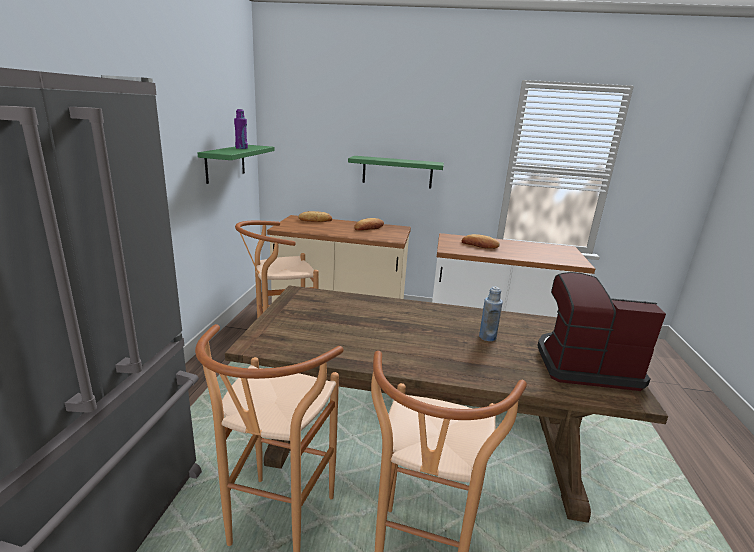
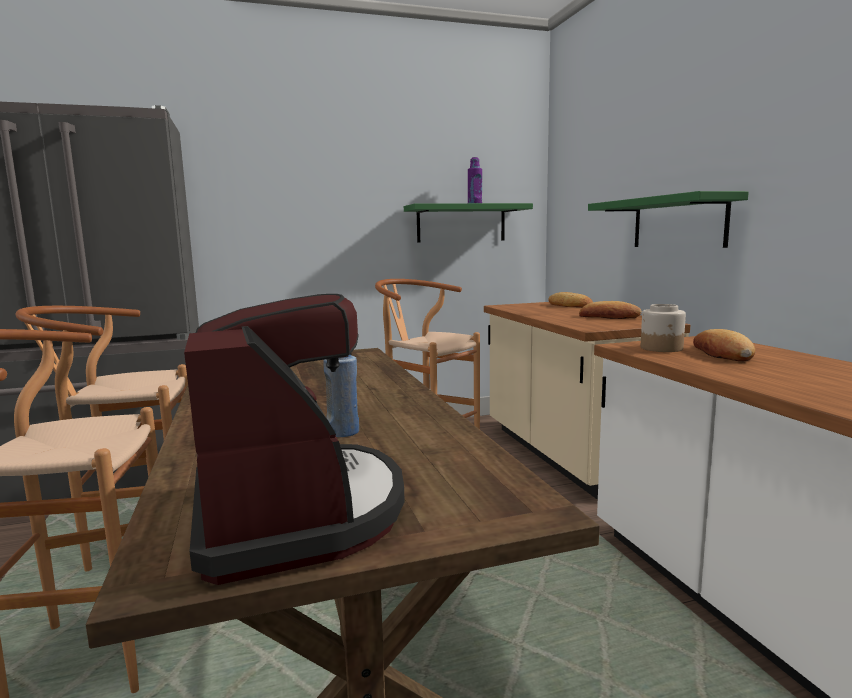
camera: 65 degrees right, 10 degrees down
none -> jar [641,304,686,352]

